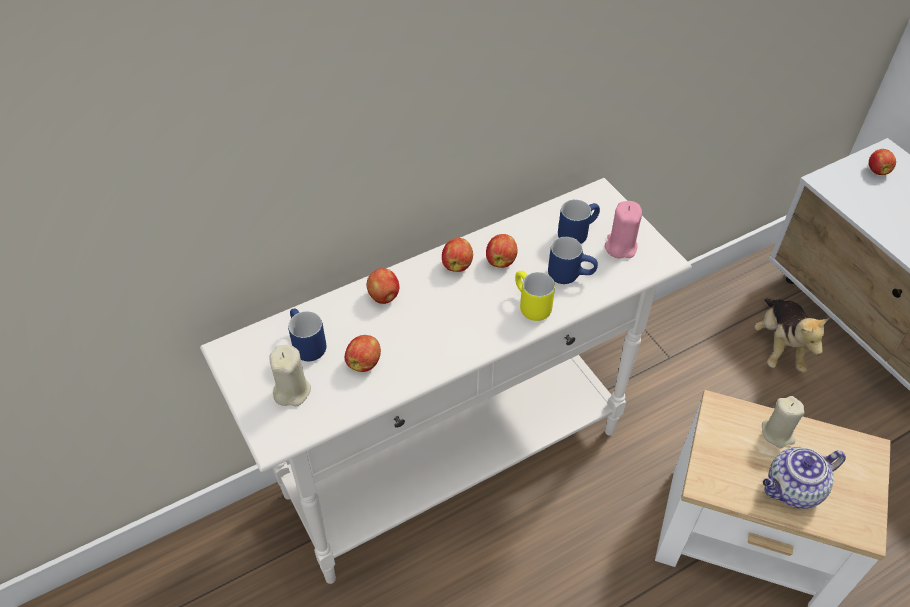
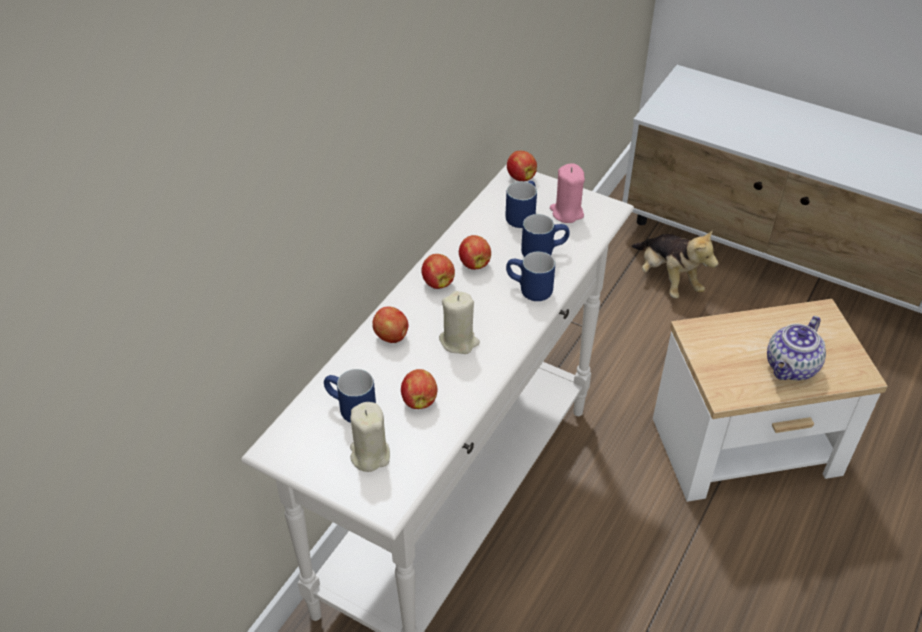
camera: 30 degrees left, 5 degrees down
yellow mug [515,271,555,321] -> blue mug [506,252,555,301]
beige candle [762,396,805,448] -> beige candle moved to [439,291,480,354]
apple [869,149,896,175] -> apple moved to [507,151,537,181]

